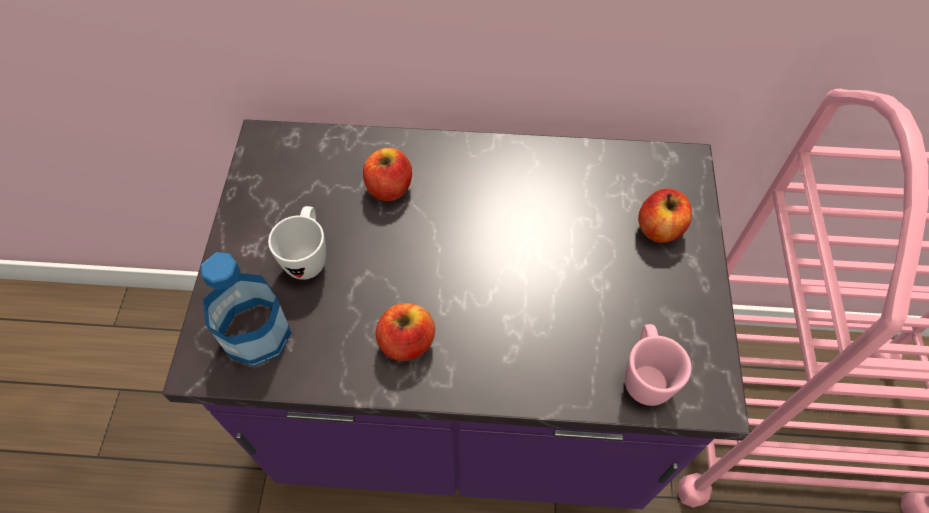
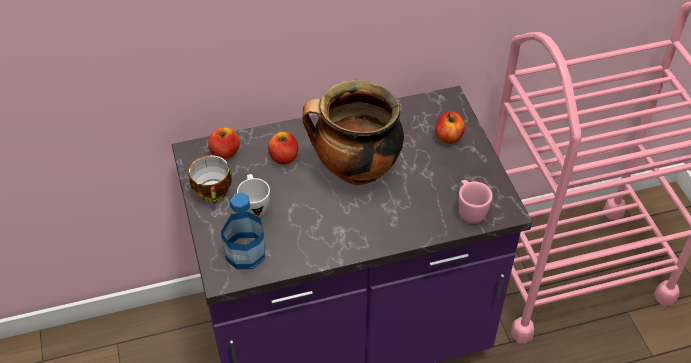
camera: 20 degrees left, 10 degrees down
apple [376,303,435,361] -> apple moved to [208,127,240,160]
none -> cup [189,155,232,204]
none -> cooking pot [303,80,404,185]

